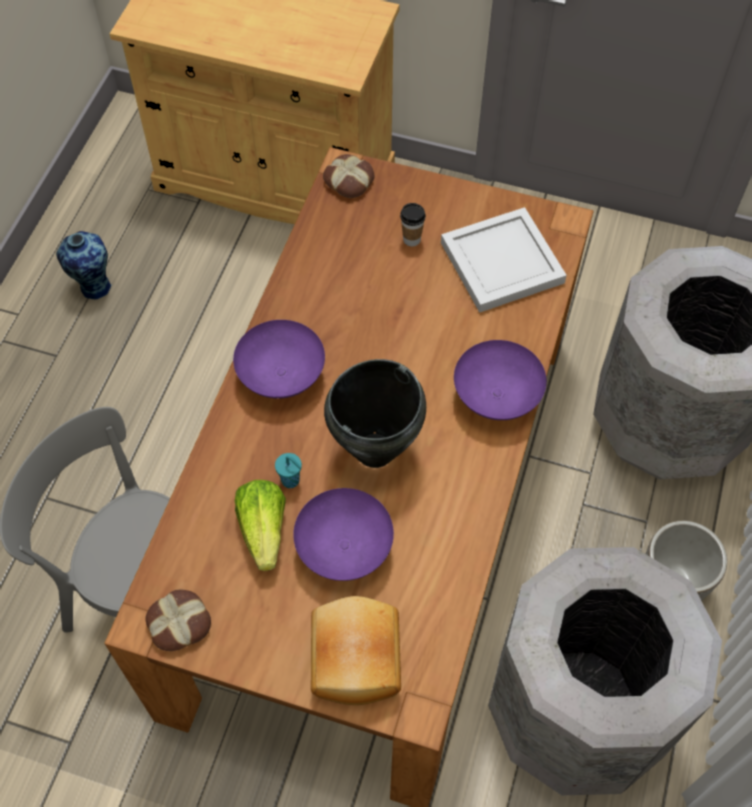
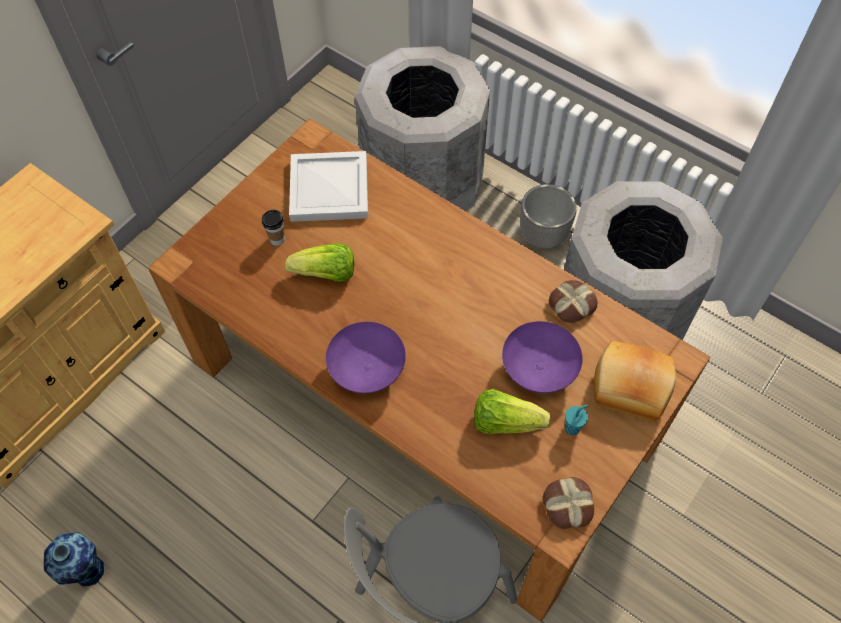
camera: 70 degrees left, 0 degrees up
turquoise cup [275,453,302,488] -> turquoise cup moved to [565,405,588,435]
bread [323,154,375,198] -> bread moved to [549,280,598,323]
black cooking pot [324,359,426,468] -> none
purple bowl [454,340,547,420] -> none
none -> lettuce [285,243,354,282]

